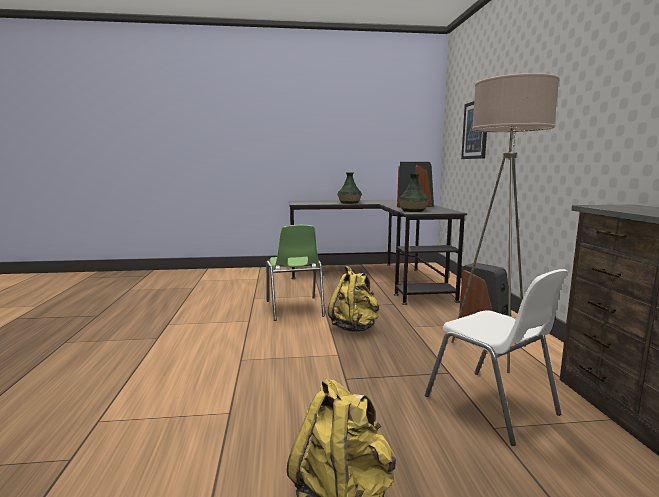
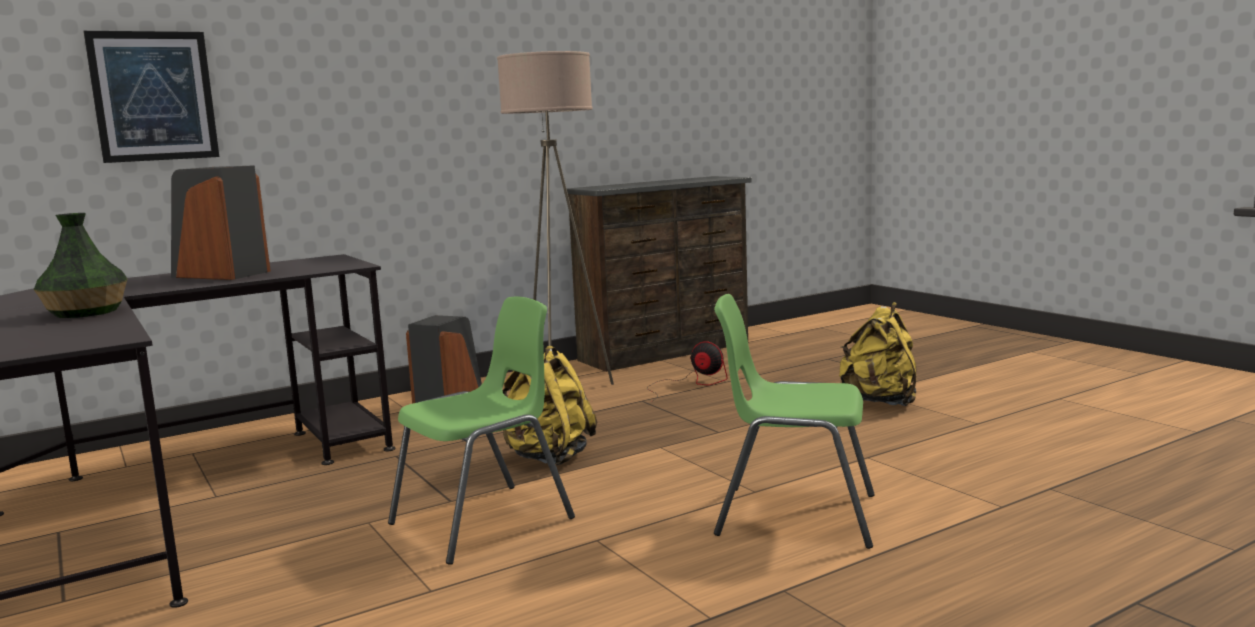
camera: 115 degrees left, 0 degrees up
vase [398,174,429,212] -> none
white chair [425,269,568,446] -> fan [648,341,728,401]
none -> green chair [714,294,875,549]

